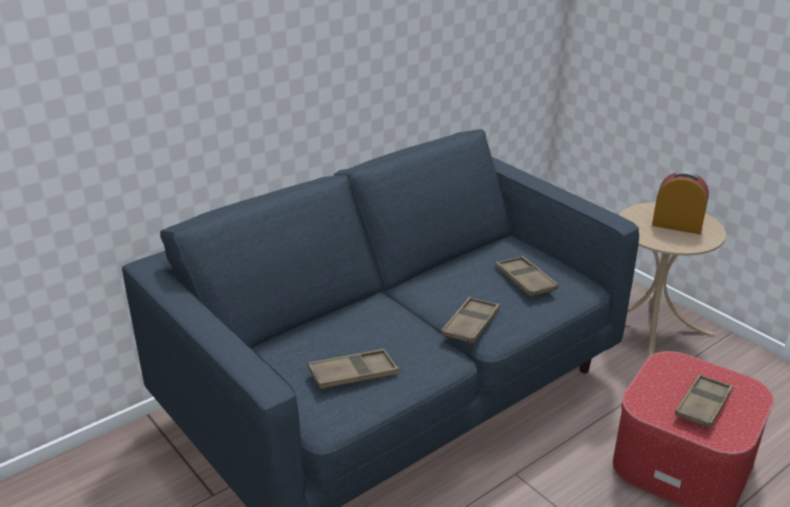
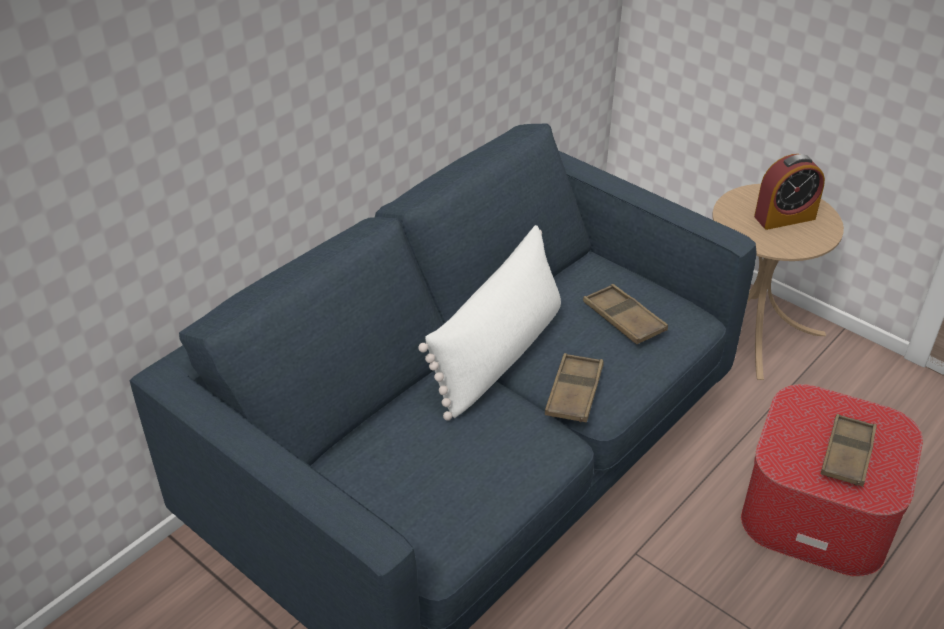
camera: 10 degrees left, 10 degrees up
brown tray [308,349,399,389] -> none
alarm clock [652,171,709,234] -> alarm clock turned 150 degrees clockwise [754,154,825,230]
none -> white pillow [418,225,561,421]

